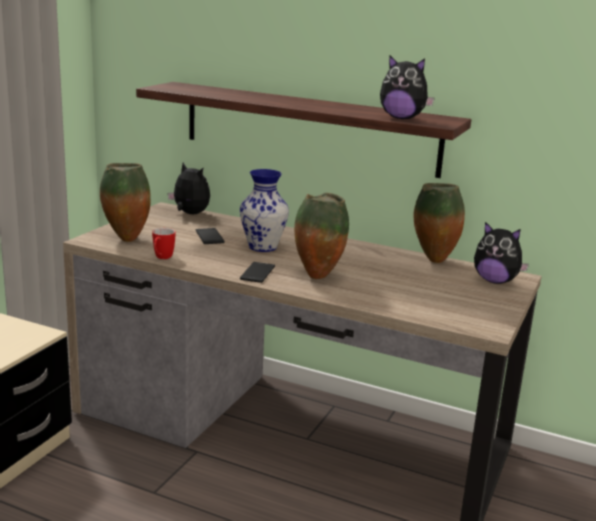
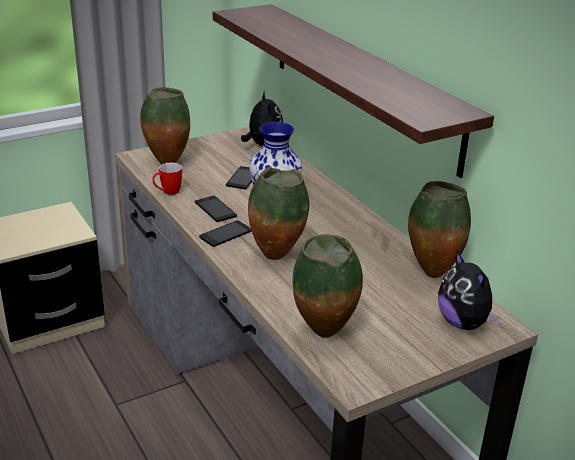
camera: 35 degrees right, 10 degrees up
plush toy [380,55,435,119] -> none
none -> phone [195,196,237,222]
none -> vase [292,234,363,338]

